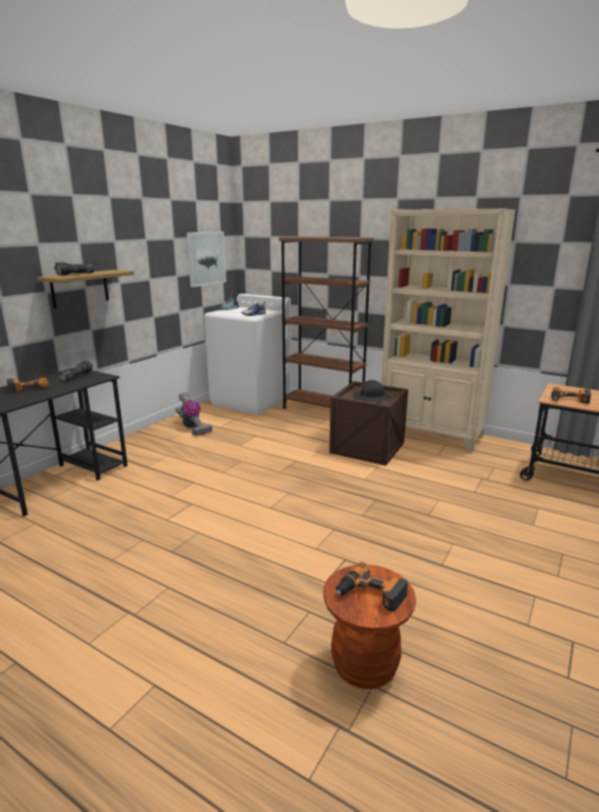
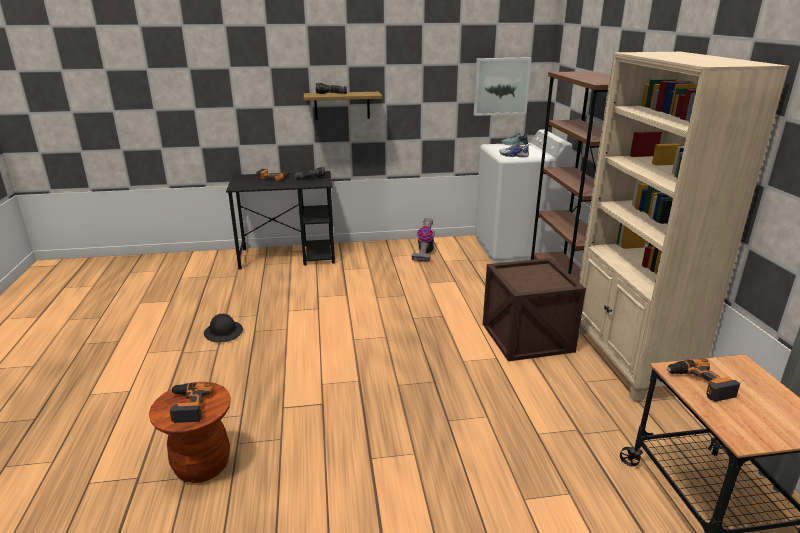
camera: 50 degrees right, 5 degrees up
black hard hat [353,380,391,402] -> black hard hat moved to [204,313,243,342]

